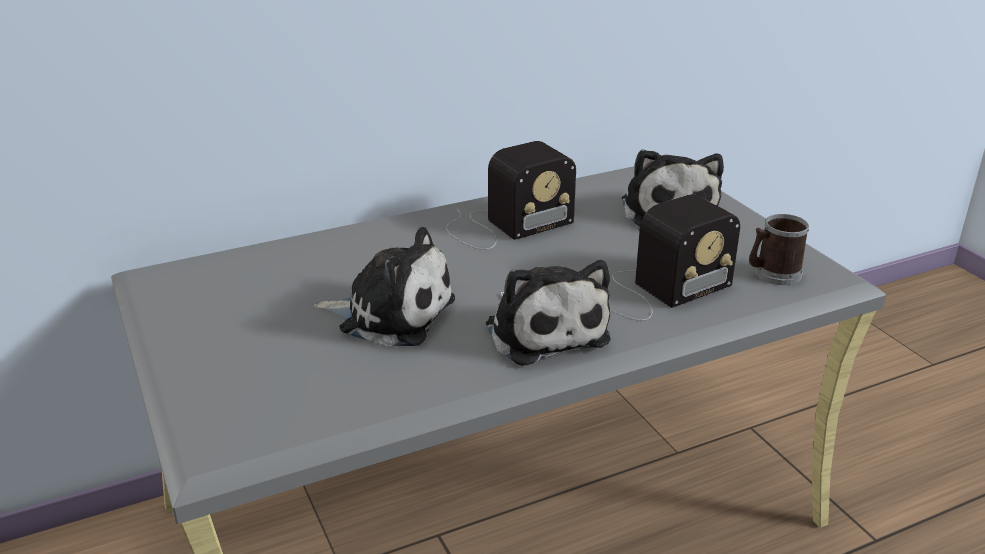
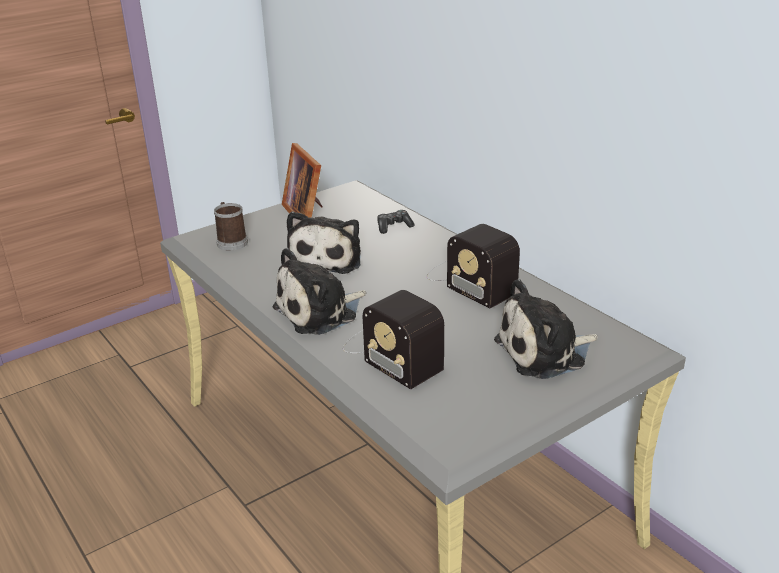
camera: 80 degrees right, 0 degrees up
mug [749,214,809,285] -> mug moved to [214,202,248,251]
none -> picture frame [282,143,323,218]
none -> game controller [377,210,415,234]

